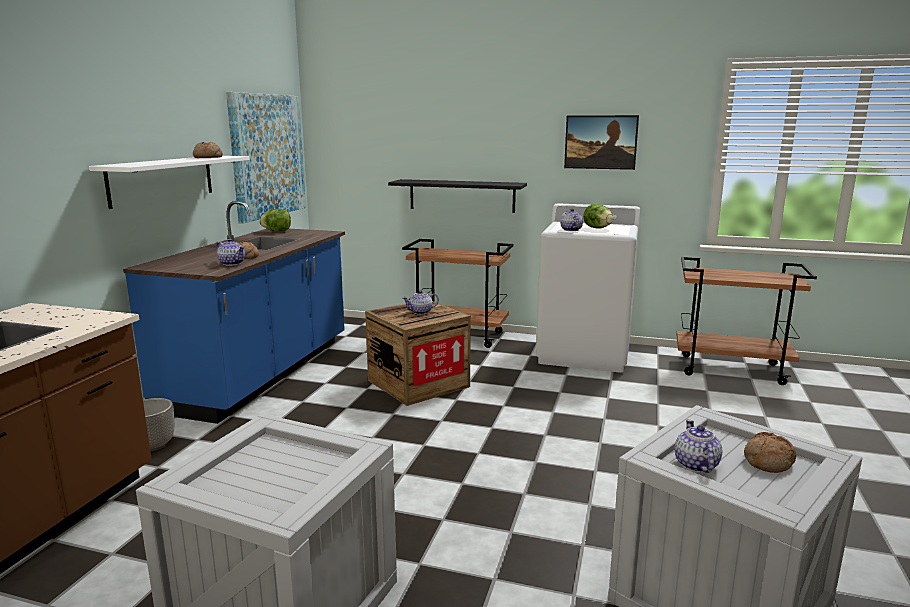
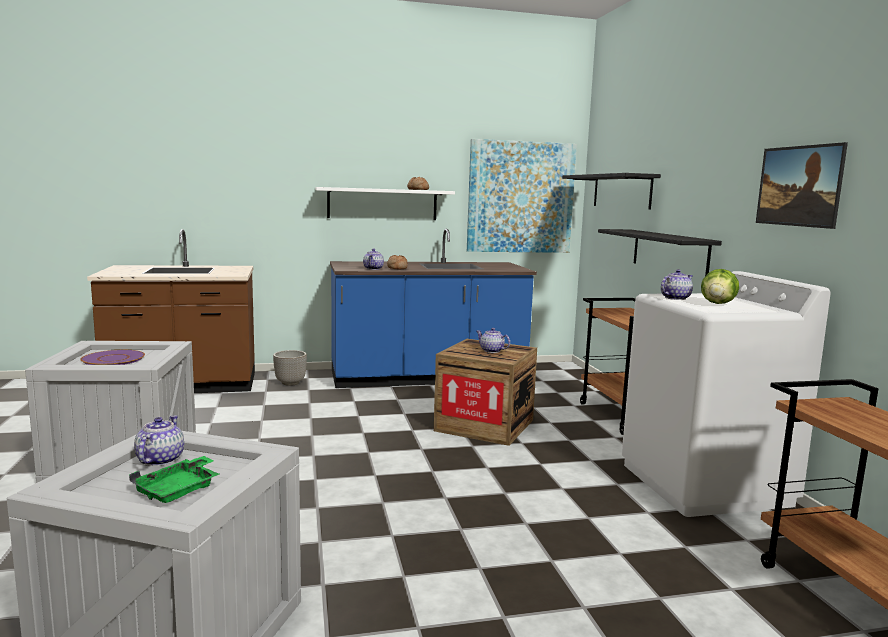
camera: 60 degrees right, 5 degrees down
lettuce [259,209,291,232] -> none
teapot [674,419,722,473] -> teapot turned 60 degrees counterclockwise [134,415,184,466]
bread [744,432,796,473] -> green tray [129,456,219,503]
none -> purple plate [81,350,145,365]
none -> black shelf [562,173,661,209]

